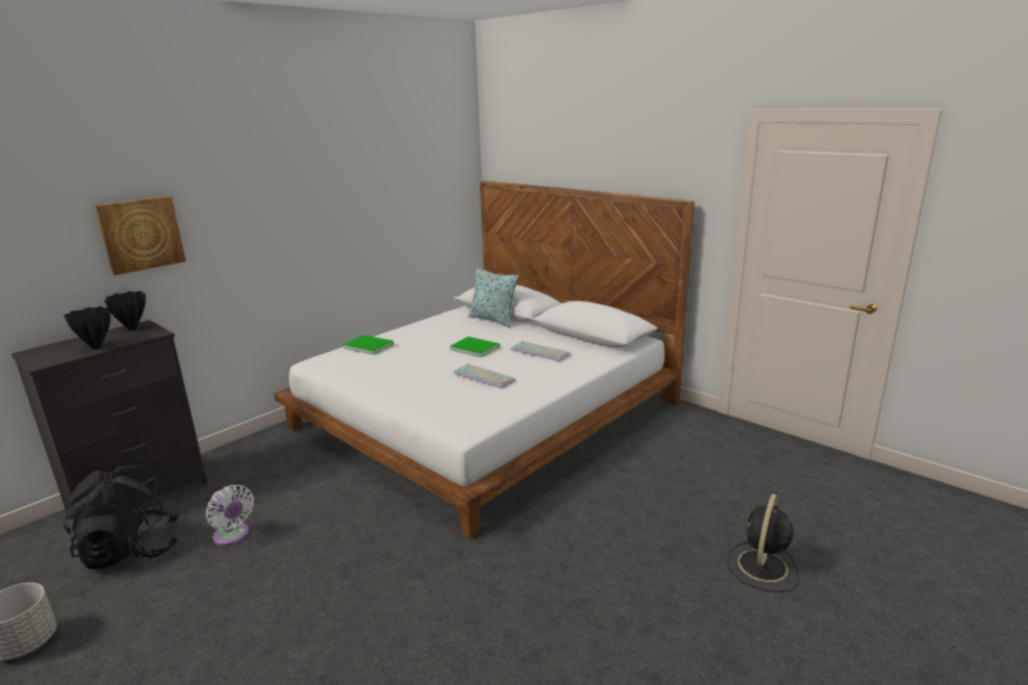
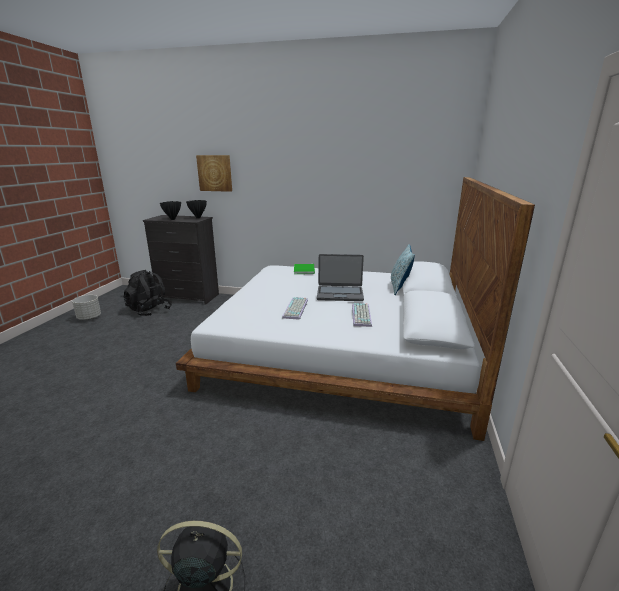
camera: 60 degrees right, 0 degrees up
white fan [206,485,254,546] -> none
green book [450,337,500,357] -> laptop [317,254,364,301]

